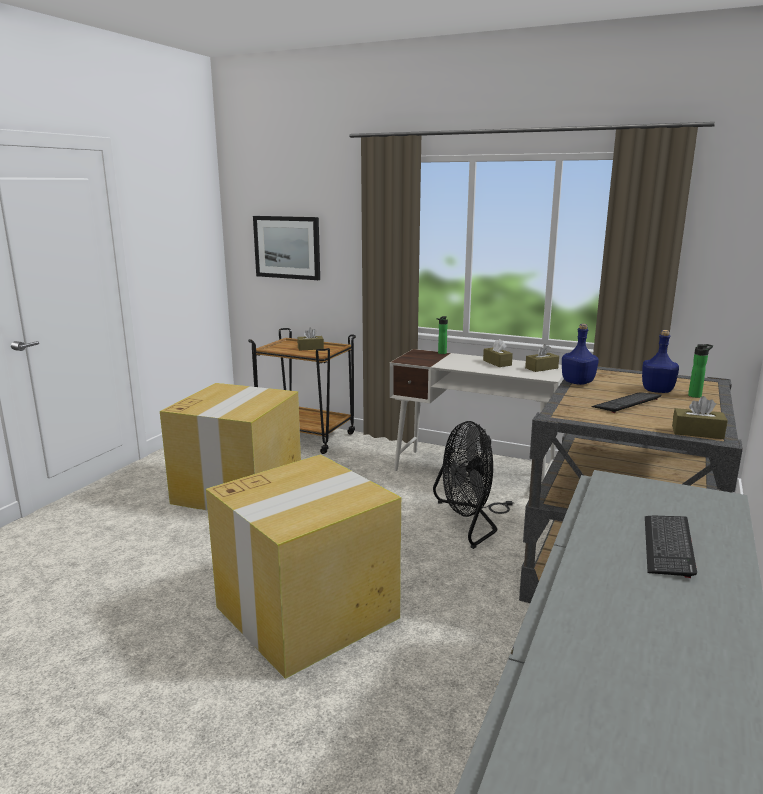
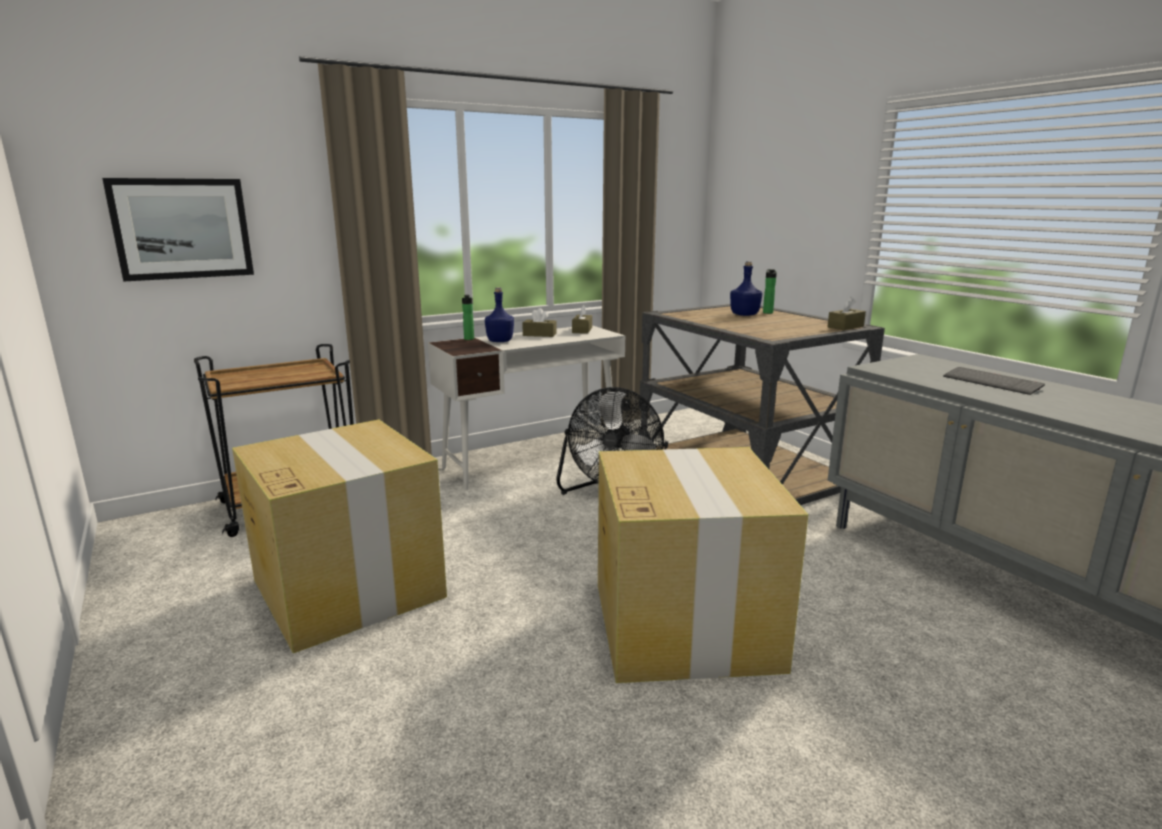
camera: 55 degrees left, 0 degrees up
brown tissue box [297,328,324,351] -> none
blue bottle [562,324,599,385] -> blue bottle moved to [485,288,514,342]
keyboard [591,392,662,413] -> none

